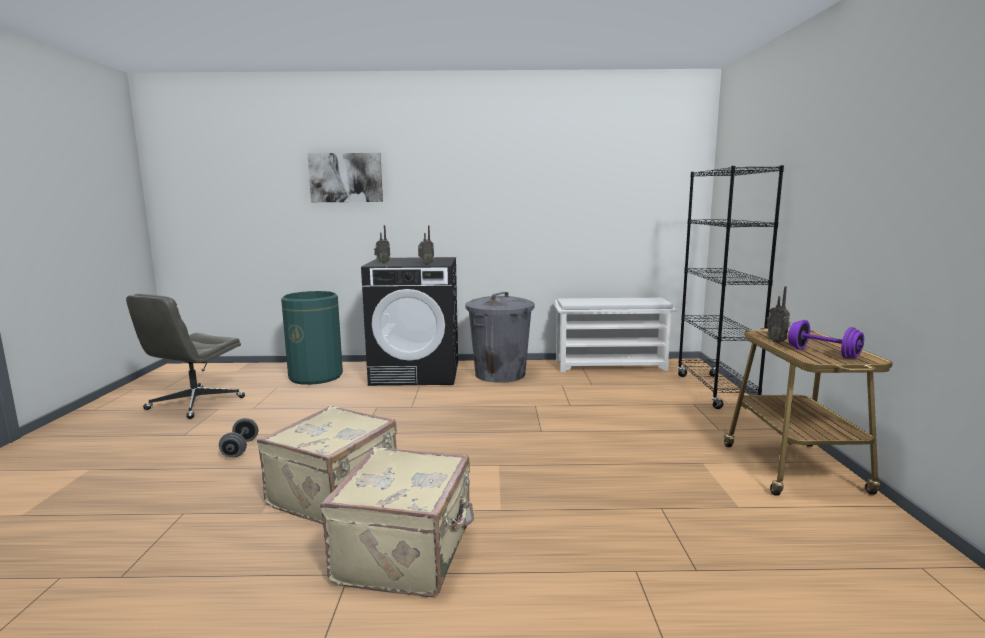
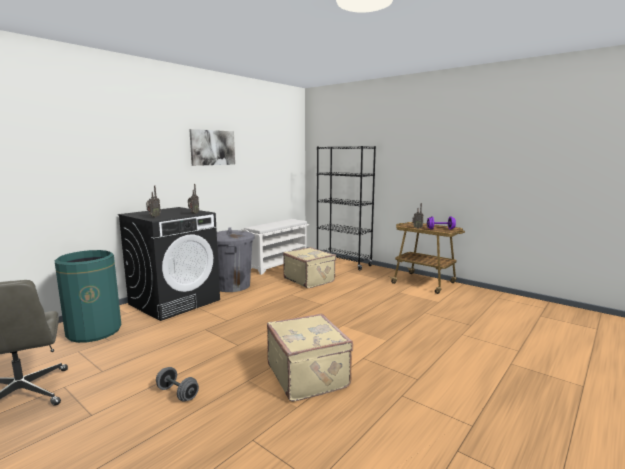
camera: 50 degrees left, 0 degrees up
picture [307,153,383,202] -> picture moved to [189,129,235,166]
beige suitcase [320,447,474,597] -> beige suitcase moved to [283,247,336,288]

